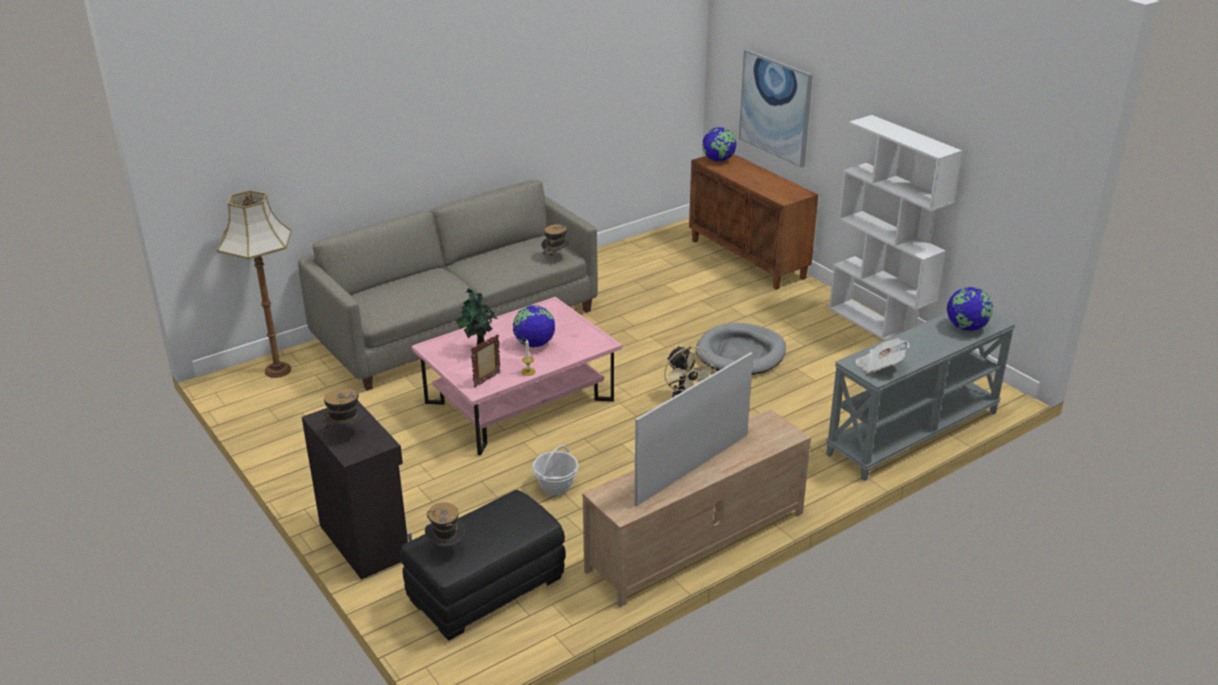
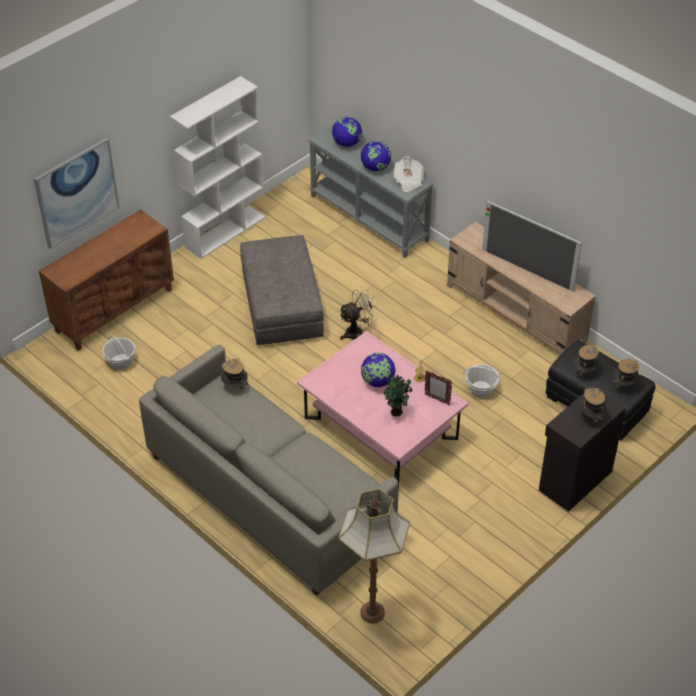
camera: 100 degrees left, 15 degrees up
grey dog bed [696,323,786,375] -> grey ottoman [240,235,324,345]
globe [702,127,736,162] -> globe moved to [361,141,391,171]
none -> basket [102,336,136,370]
none -> hat [573,345,600,376]

